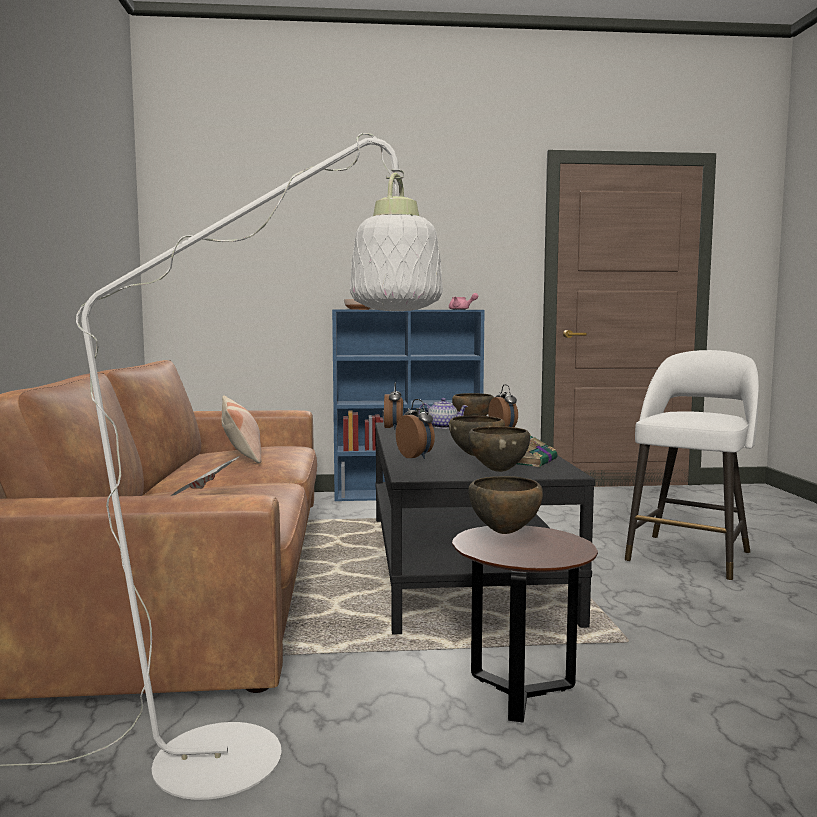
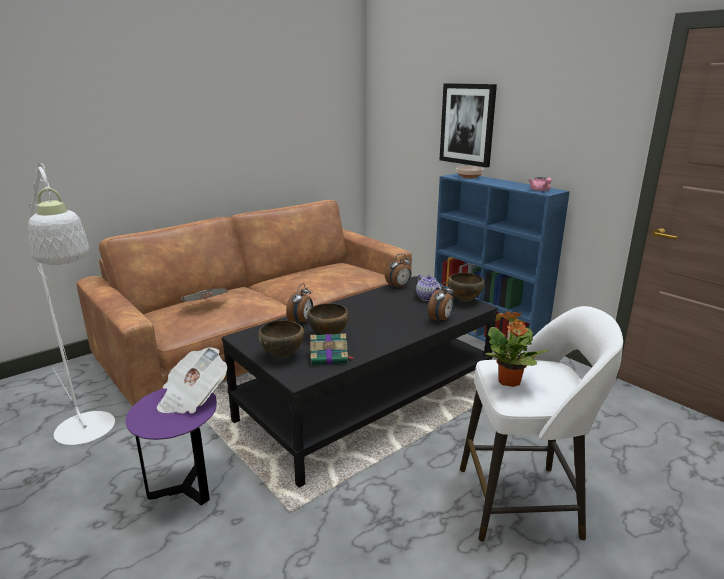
camera: 55 degrees right, 15 degrees up
pillow [221,395,262,463] -> none
brown side table [452,526,598,722] -> purple side table [125,388,217,505]
brown bowl [468,476,543,534] -> newspaper [157,347,227,414]
none -> picture [440,83,497,168]
none -> potted plant [485,311,548,387]

